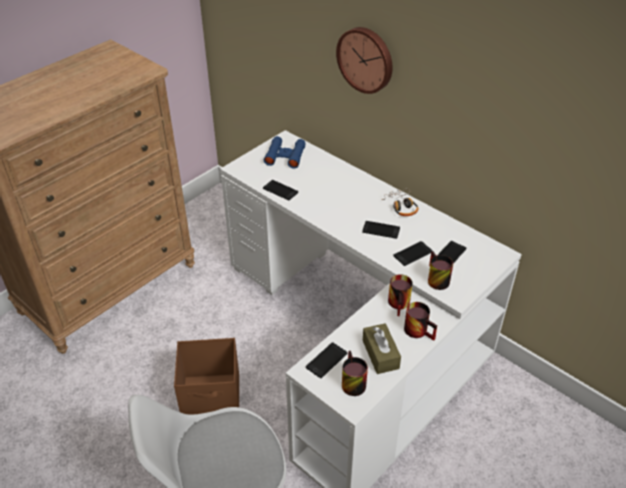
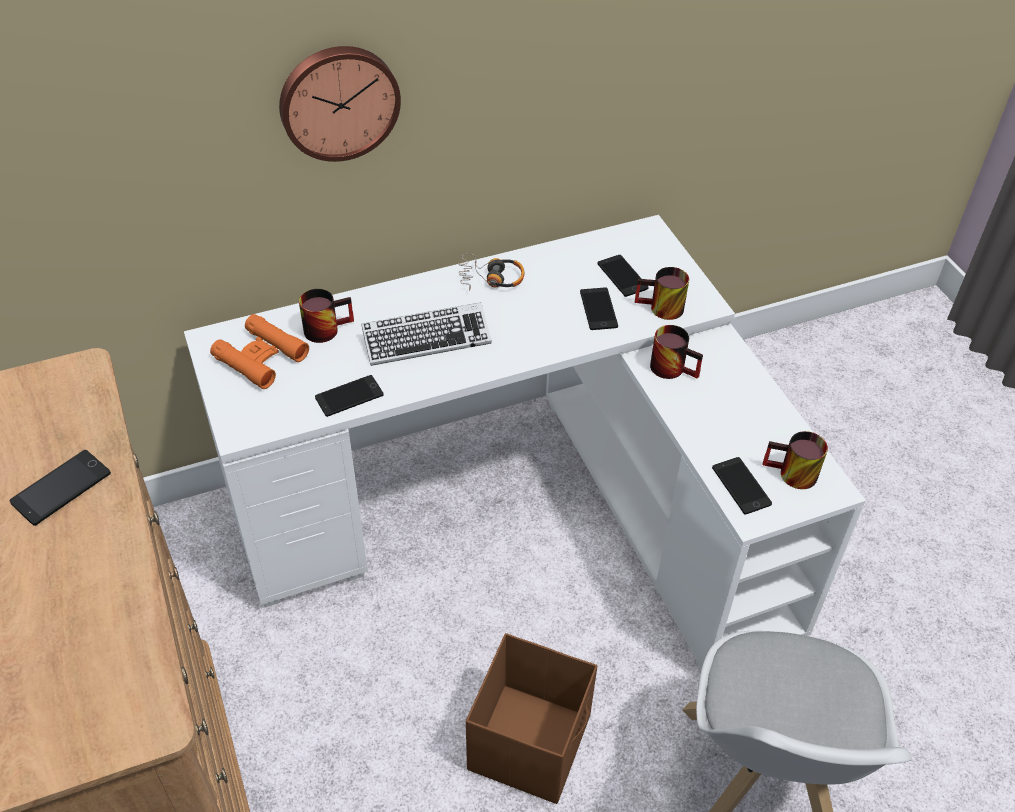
camera: 65 degrees left, 5 degrees up
blue binoculars [264,136,306,169] -> orange binoculars [210,314,309,389]
phone [362,221,400,239] -> phone moved to [9,450,111,526]
brown tissue box [363,323,401,374] -> none
mug [404,302,437,341] -> mug moved to [299,289,354,343]
none -> keyboard [361,302,492,366]

